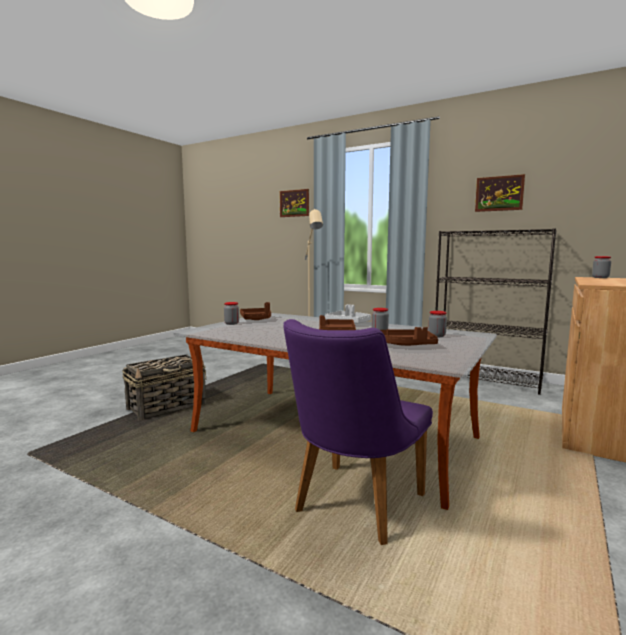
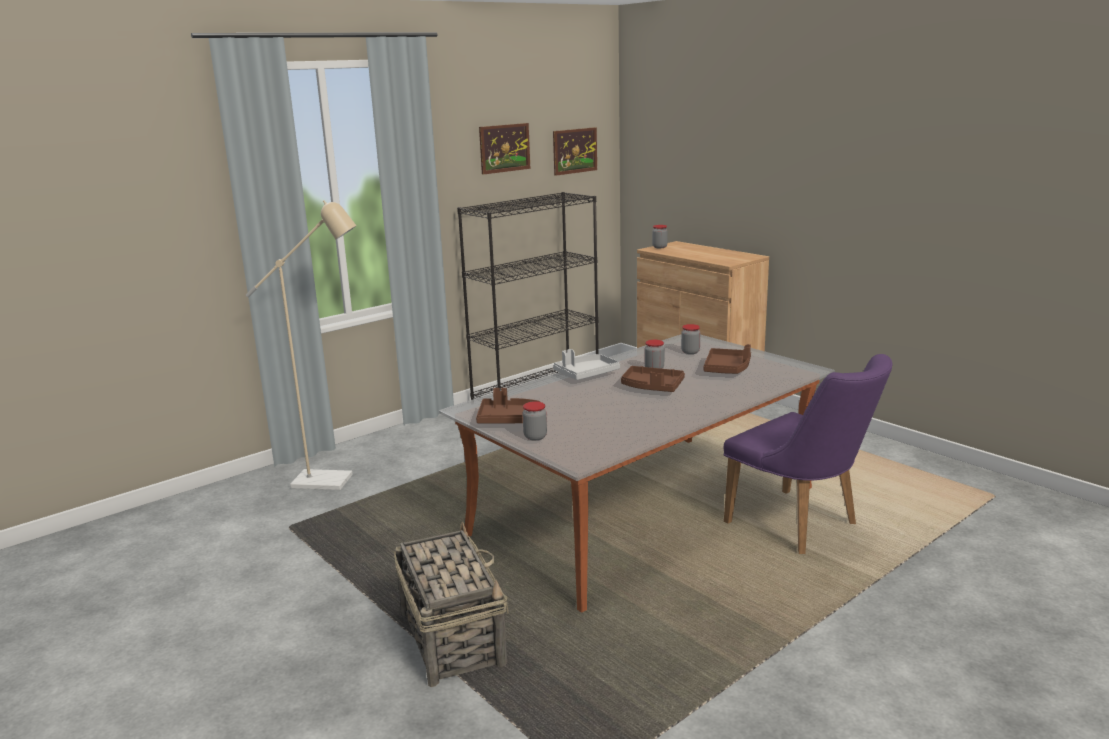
camera: 70 degrees left, 10 degrees up
picture [280,189,309,217] -> picture moved to [553,127,597,176]

